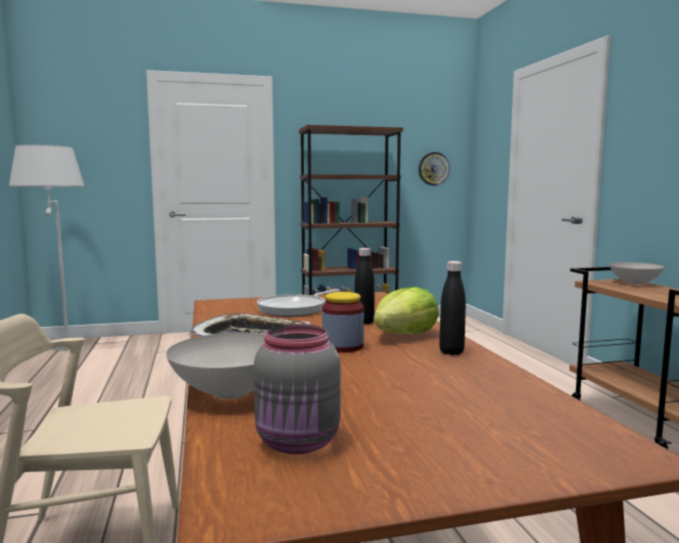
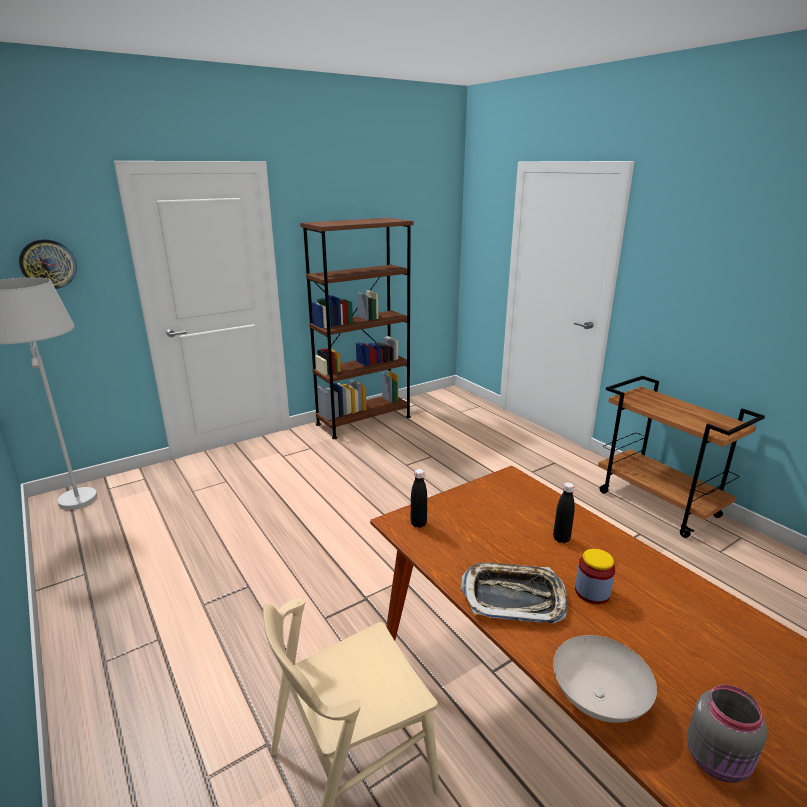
camera: 20 degrees left, 15 degrees up
frying pan [257,289,340,317] -> none
lettuce [374,287,439,334] -> none
wall clock [418,152,450,186] -> wall clock moved to [19,239,77,289]
black bottle [439,261,466,355] -> black bottle moved to [411,469,427,528]
white bowl [609,262,664,285] -> none

